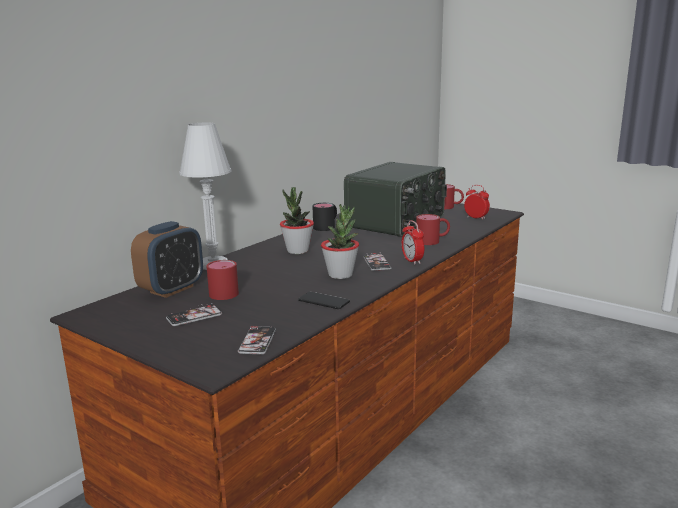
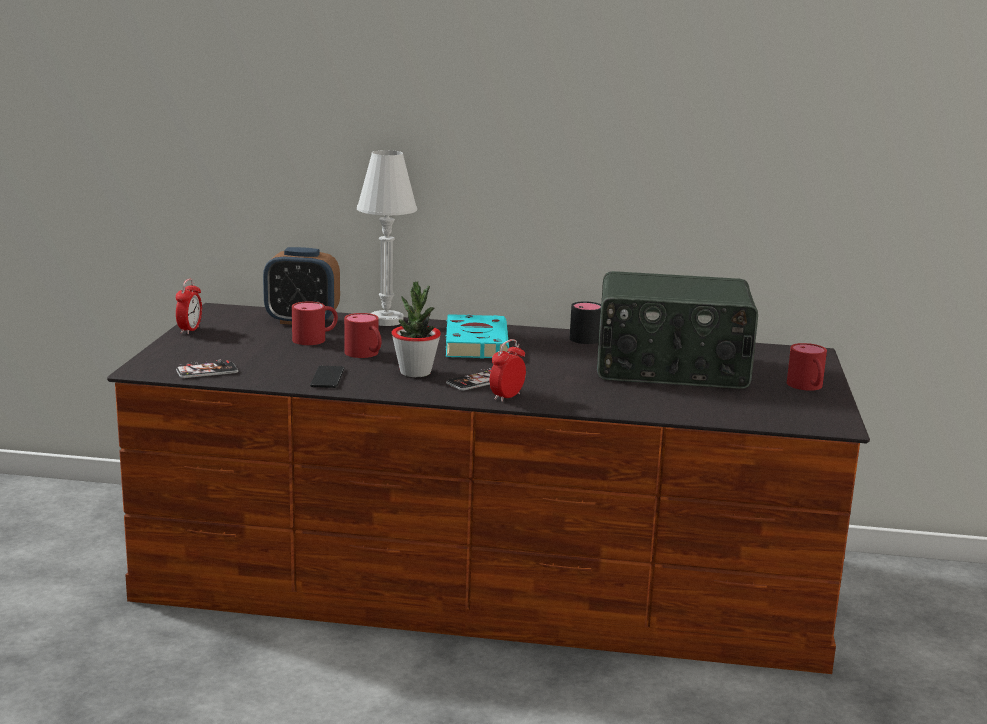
camera: 60 degrees right, 0 degrees up
phone [166,303,222,326] -> none
potted plant [280,187,314,254] -> turquoise book [446,314,509,359]
red mug [416,214,450,245] -> red mug moved to [344,313,382,358]
alarm clock [464,185,490,220] -> alarm clock moved to [176,279,202,334]

